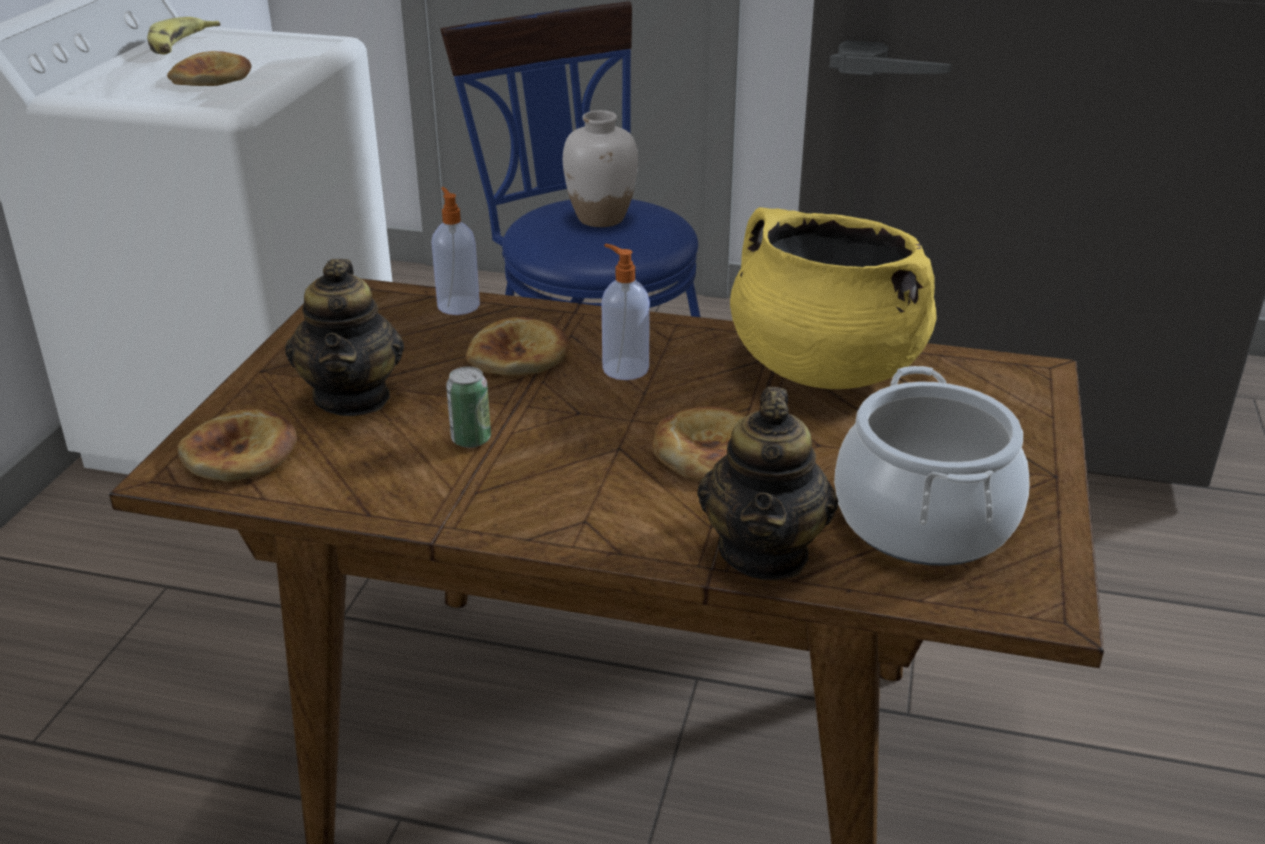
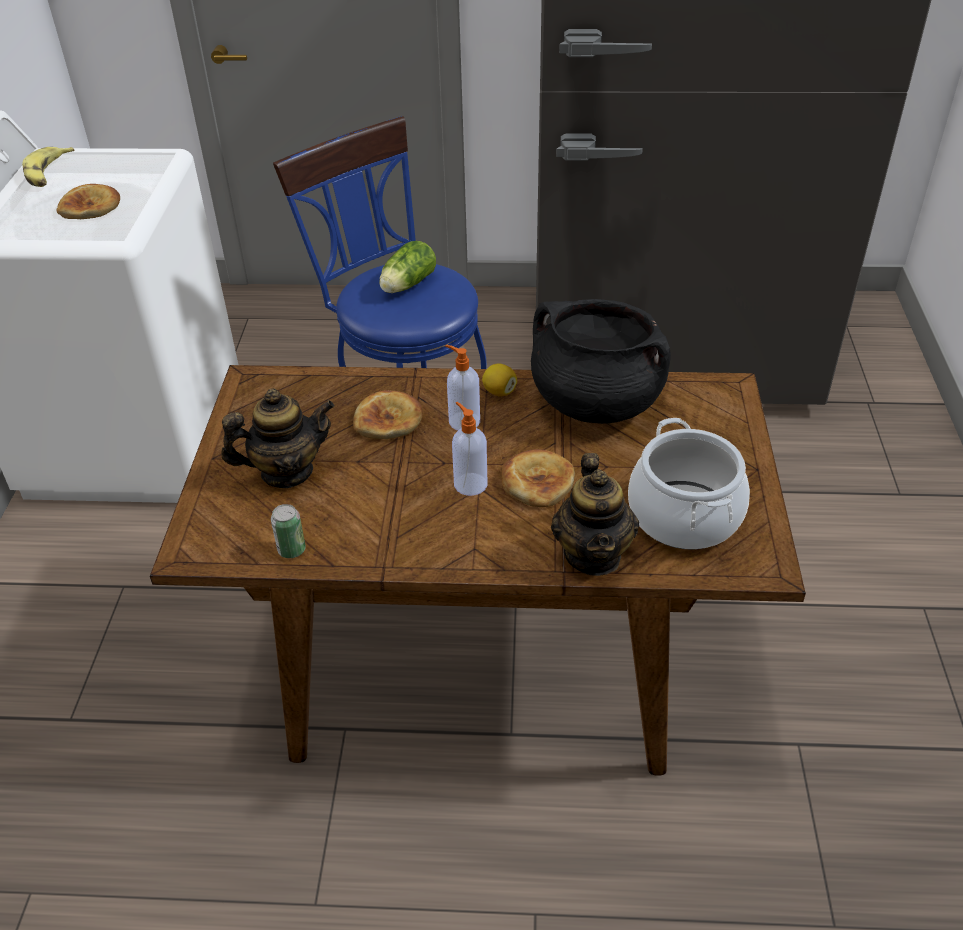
camera: 10 degrees left, 10 degrees up
bread [178,409,297,482] -> none
teapot [285,259,404,416] -> teapot turned 90 degrees counterclockwise [221,388,334,488]
soap dispenser [431,187,480,315] -> soap dispenser moved to [452,402,488,496]
can [446,366,491,448] -> can moved to [271,504,306,558]
white vase [563,110,638,227] -> lettuce [379,241,436,293]
yellow cooking pot [730,207,937,389] -> black cooking pot [531,299,671,424]
none -> lemon [482,364,517,397]

